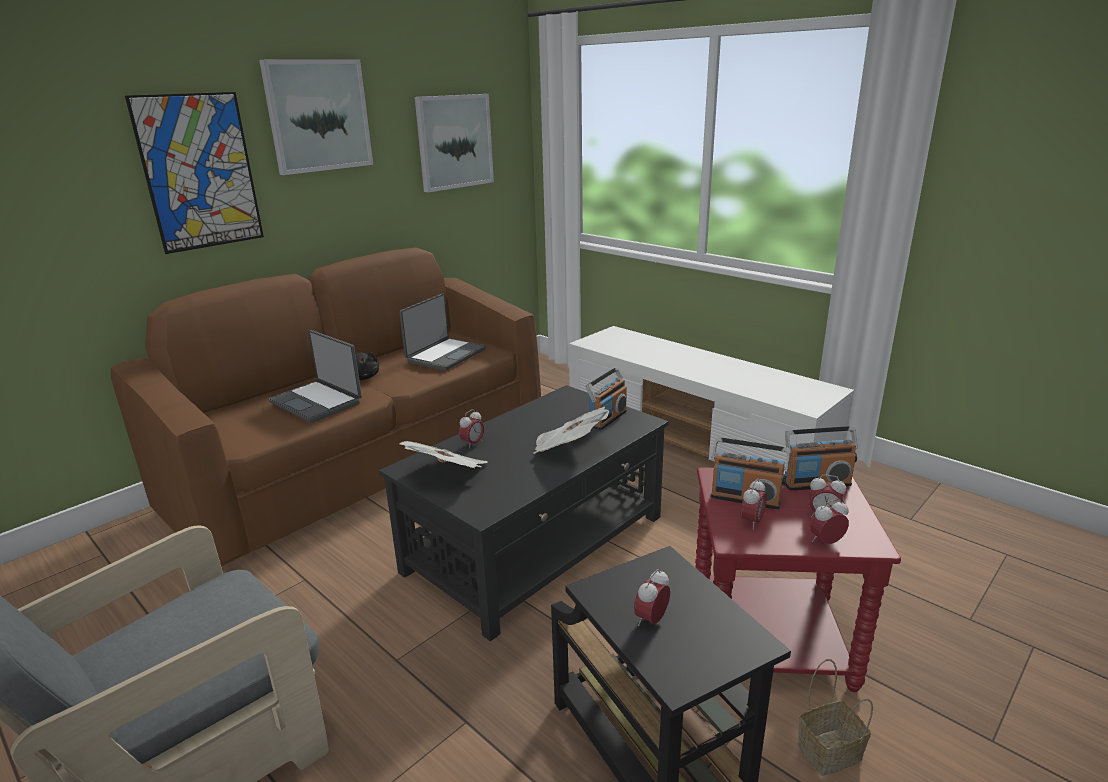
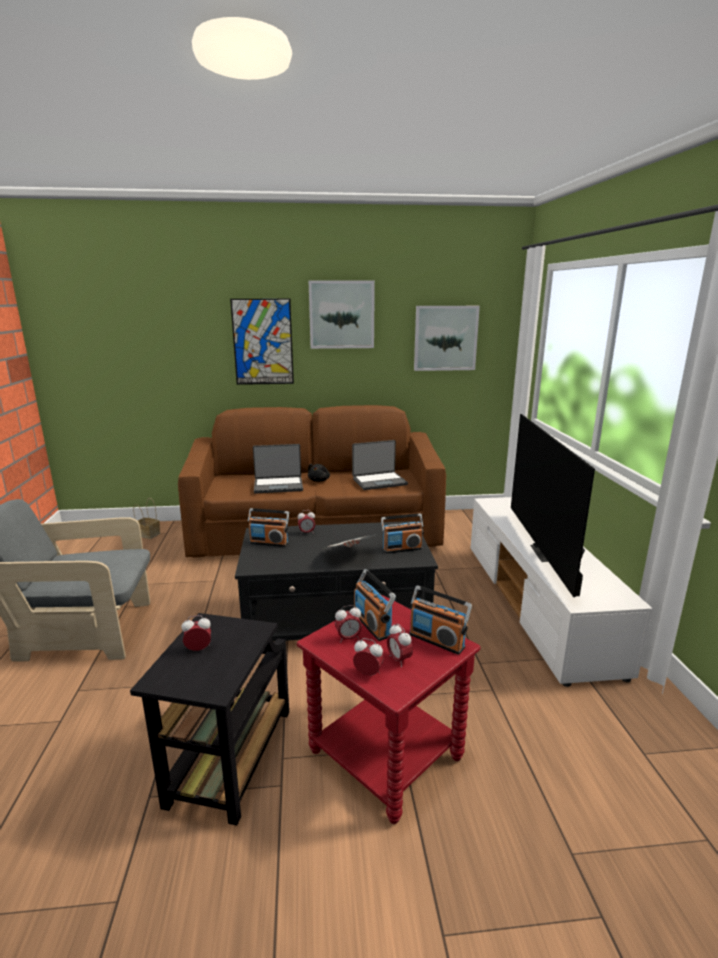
camera: 40 degrees right, 5 degrees down
laptop [268,330,362,423] -> laptop turned 90 degrees counterclockwise [253,444,303,494]
newspaper [399,441,487,468] -> radio [248,508,289,547]
basket [798,659,873,776] -> basket moved to [133,498,160,539]
none -> television [511,414,595,597]

